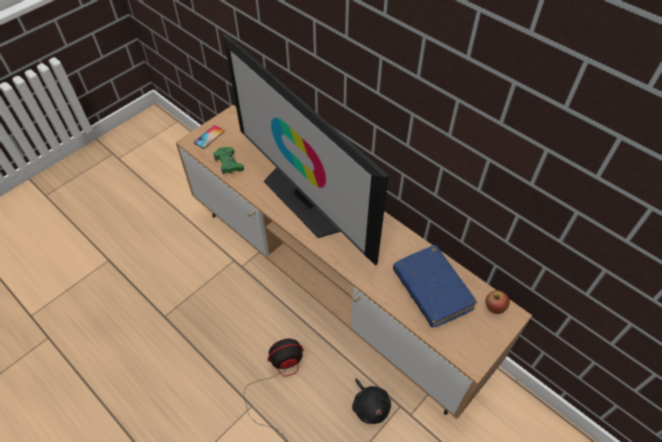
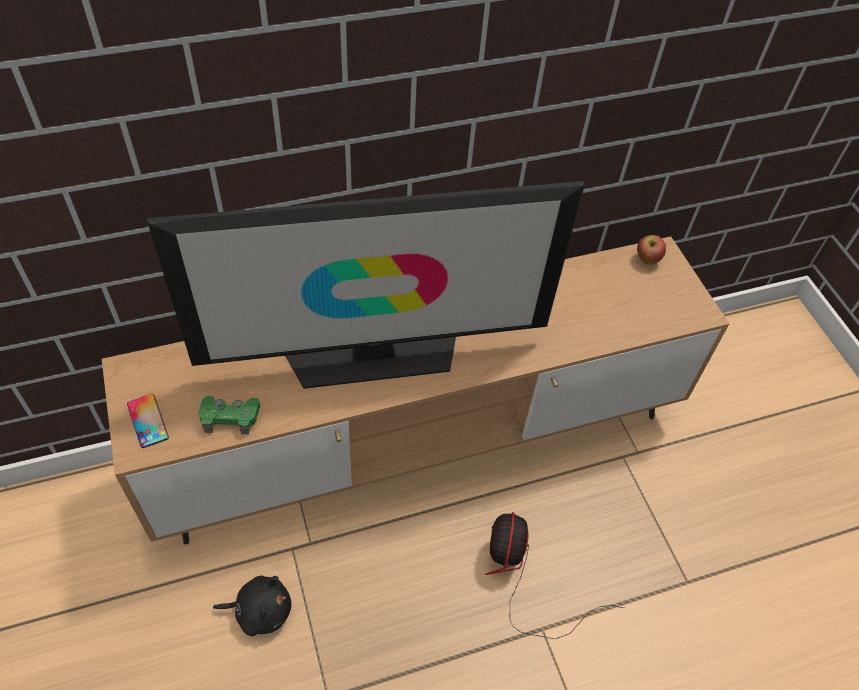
camera: 65 degrees left, 0 degrees up
black plush toy [352,378,391,424] -> black plush toy moved to [213,575,291,636]
blue book [393,245,477,328] -> none

